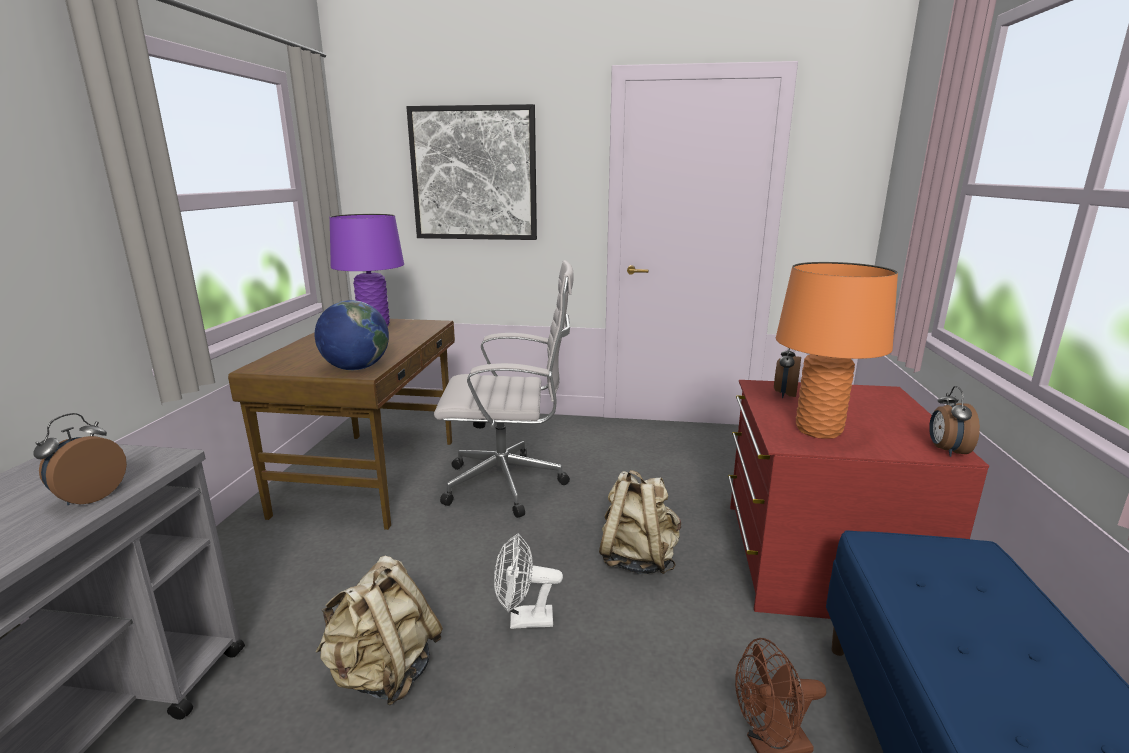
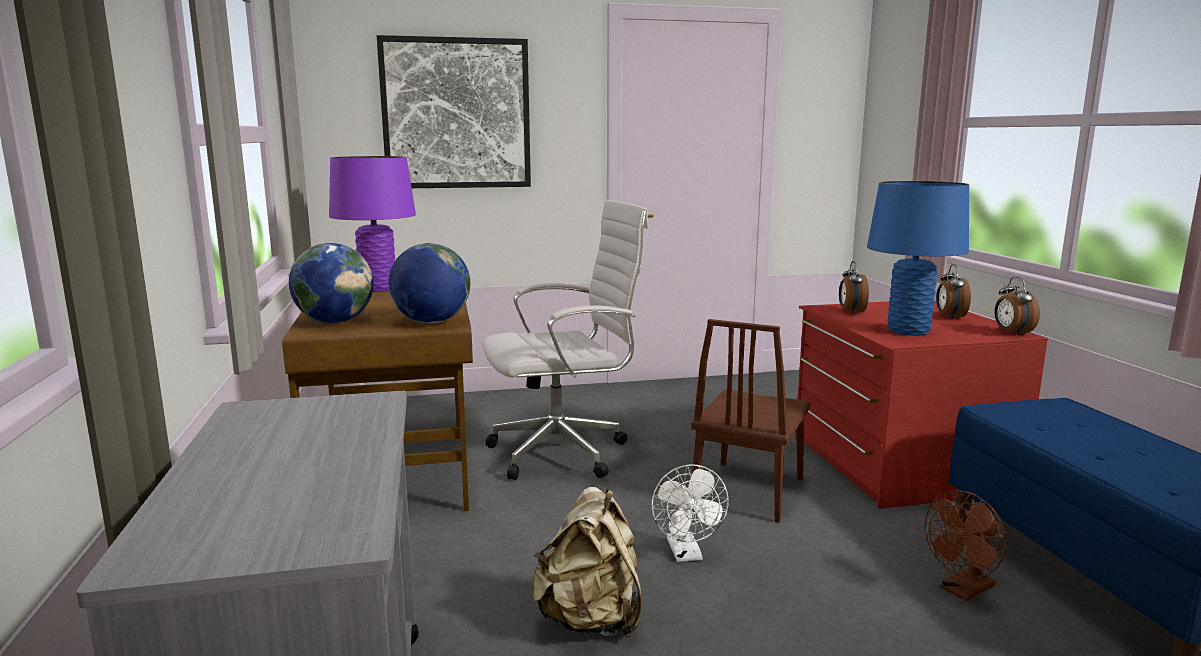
camera: 20 degrees left, 5 degrees down
alarm clock [33,413,127,505] -> alarm clock moved to [936,265,971,319]
white fan [494,533,563,629] -> white fan turned 75 degrees counterclockwise [651,464,729,562]
beige backpack [599,470,681,574] -> brown chair [691,319,810,523]
orange table lamp [776,262,898,439] -> blue table lamp [867,181,969,336]
none -> globe [289,243,373,323]

